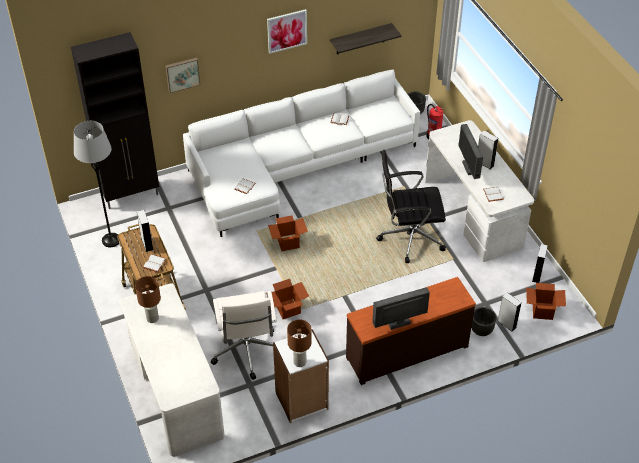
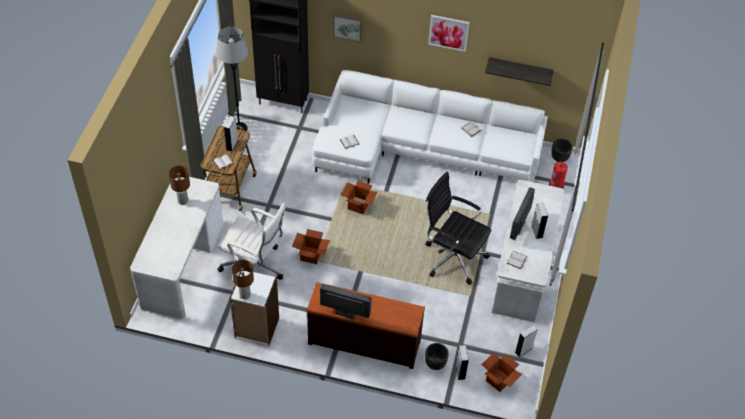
camera: 35 degrees right, 5 degrees up
white office chair [211,291,277,380] -> white office chair turned 90 degrees counterclockwise [217,203,286,280]

